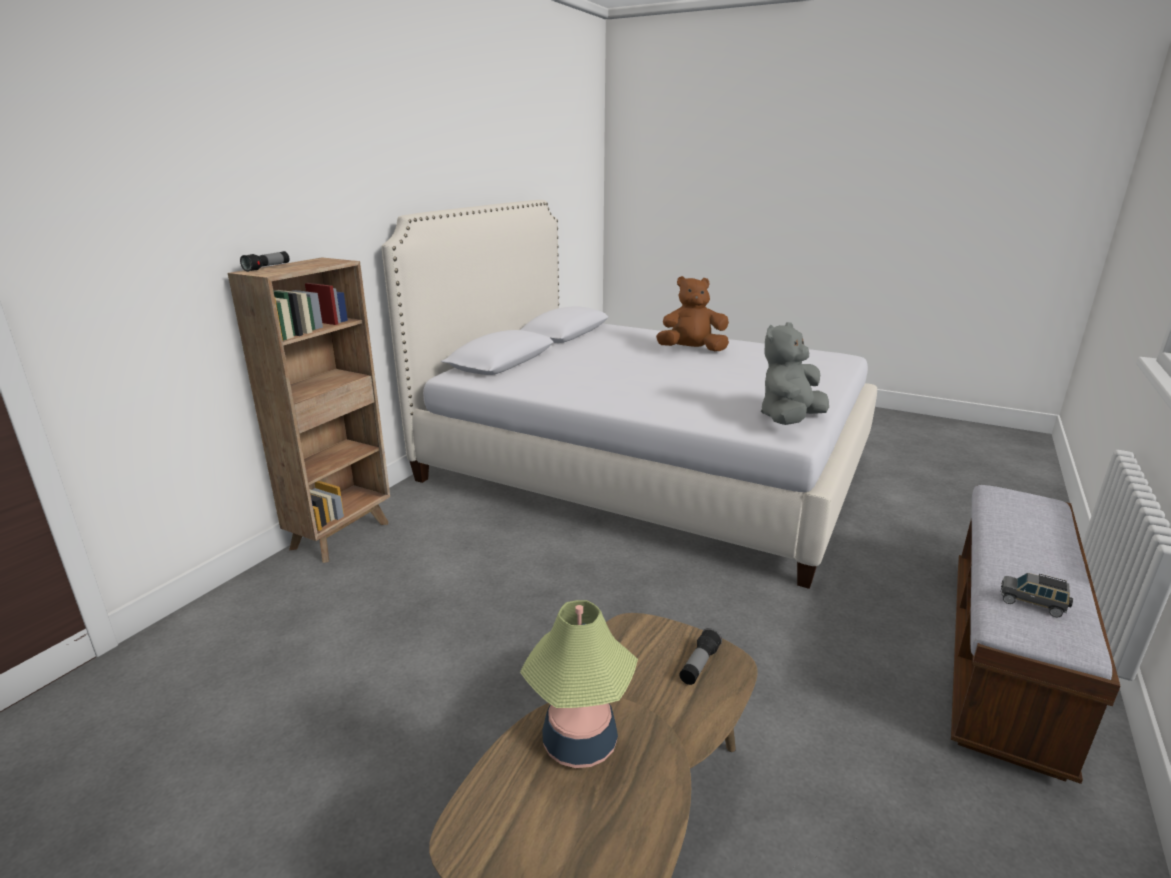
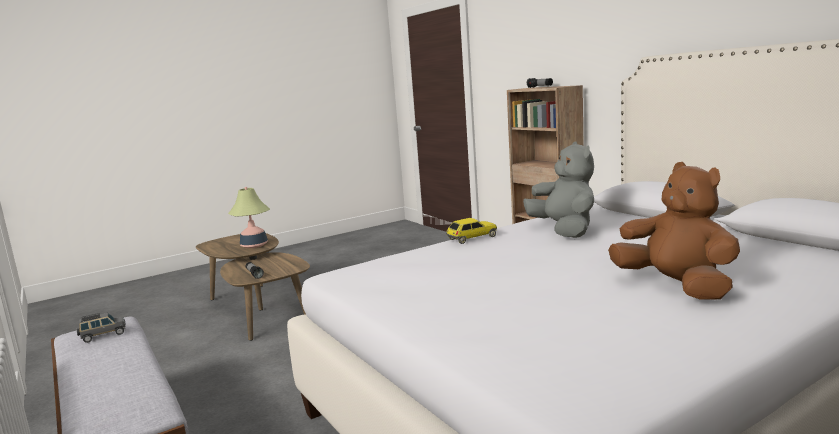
camera: 120 degrees right, 10 degrees down
brown plush toy [656,276,729,351] -> brown plush toy turned 60 degrees counterclockwise [608,162,740,300]
grey plush toy [761,322,829,425] -> grey plush toy moved to [523,142,594,238]
none -> toy car [446,218,497,244]

